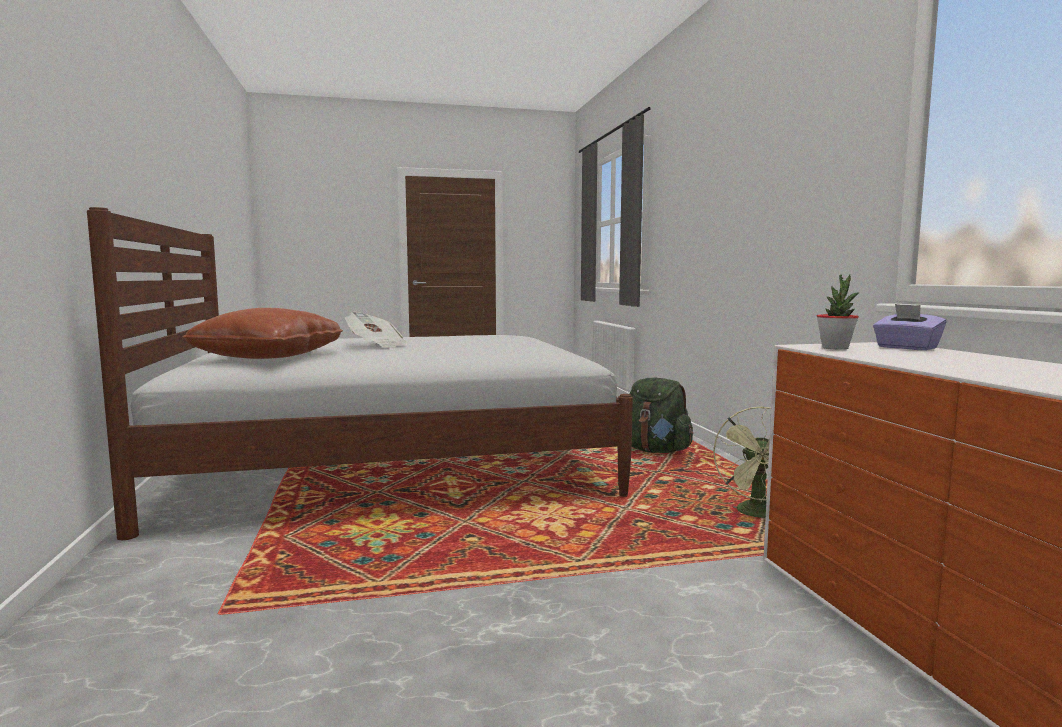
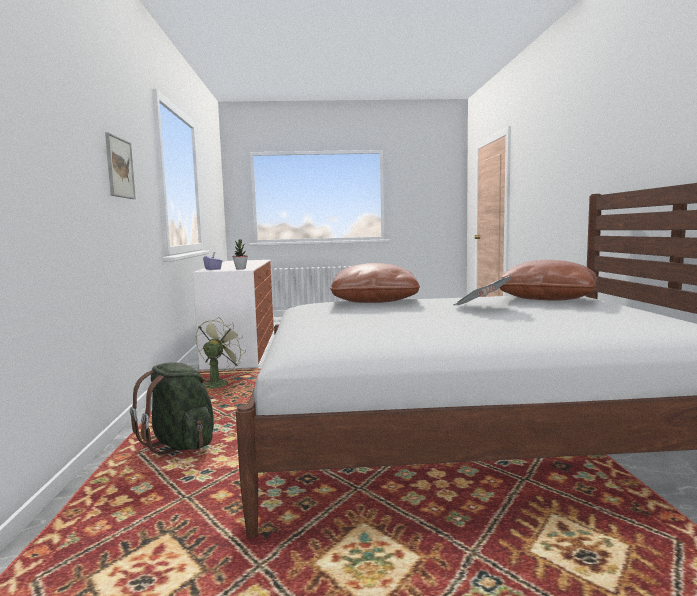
camera: 170 degrees left, 0 degrees up
none -> picture [105,132,136,199]
none -> brown pillow [330,263,420,303]

